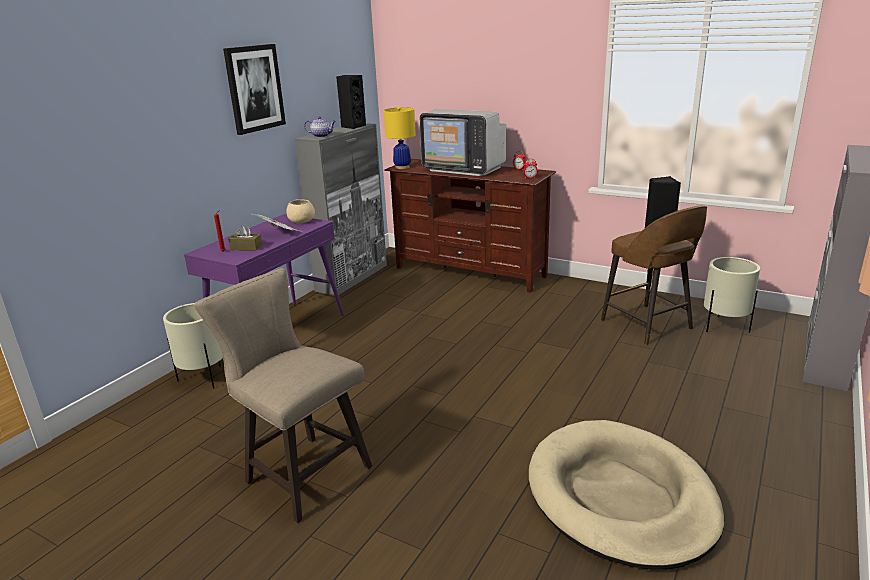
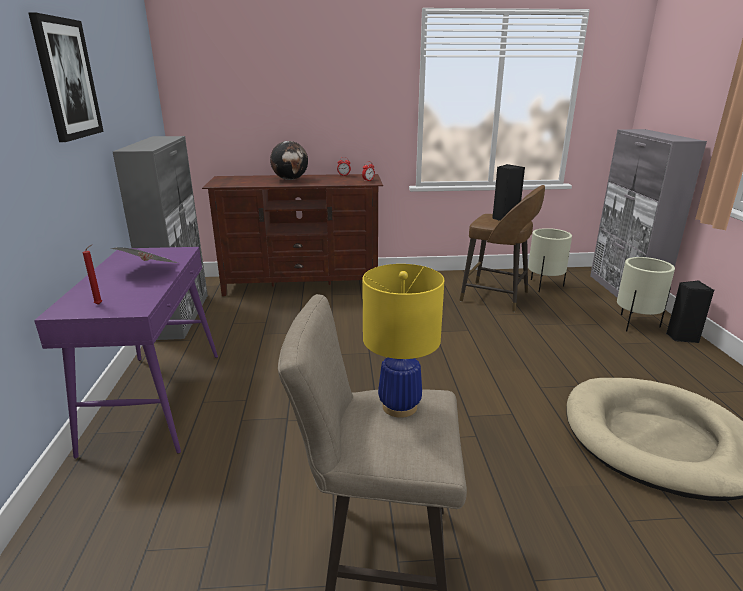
camera: 35 degrees left, 0 degrees up
beige planter [163,303,223,389] -> beige planter moved to [617,257,675,332]
brown tissue box [228,225,262,251] -> none
beige bowl [286,199,315,224] -> none
teapot [304,116,336,137] -> none
black speaker [336,75,366,129] -> black speaker moved to [666,280,714,343]
yellow table lamp [384,107,416,169] -> yellow table lamp moved to [362,264,444,418]
television [420,109,506,176] -> globe [270,141,308,180]

